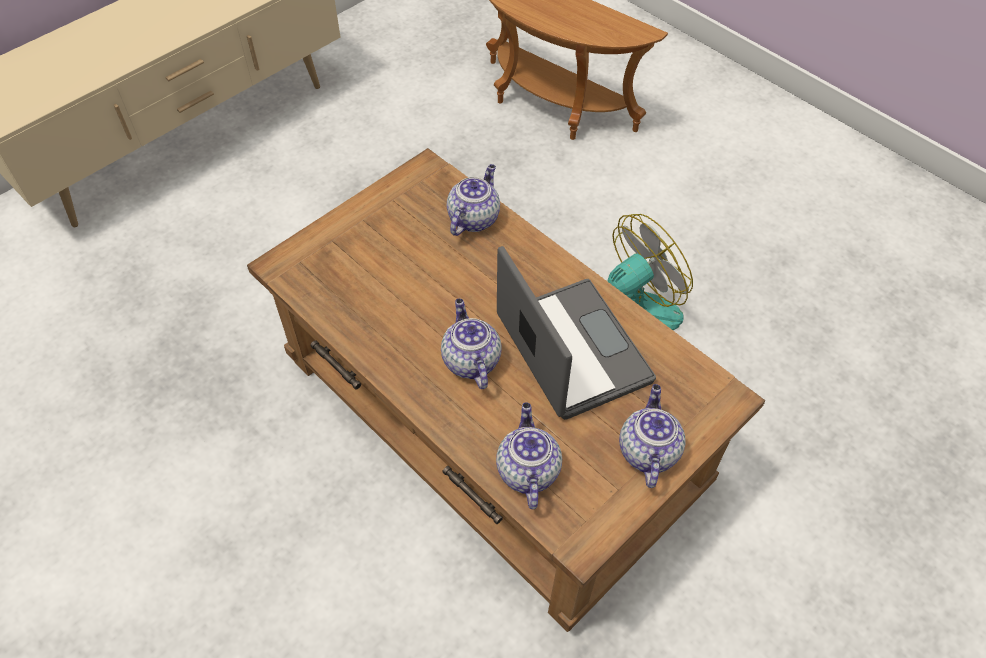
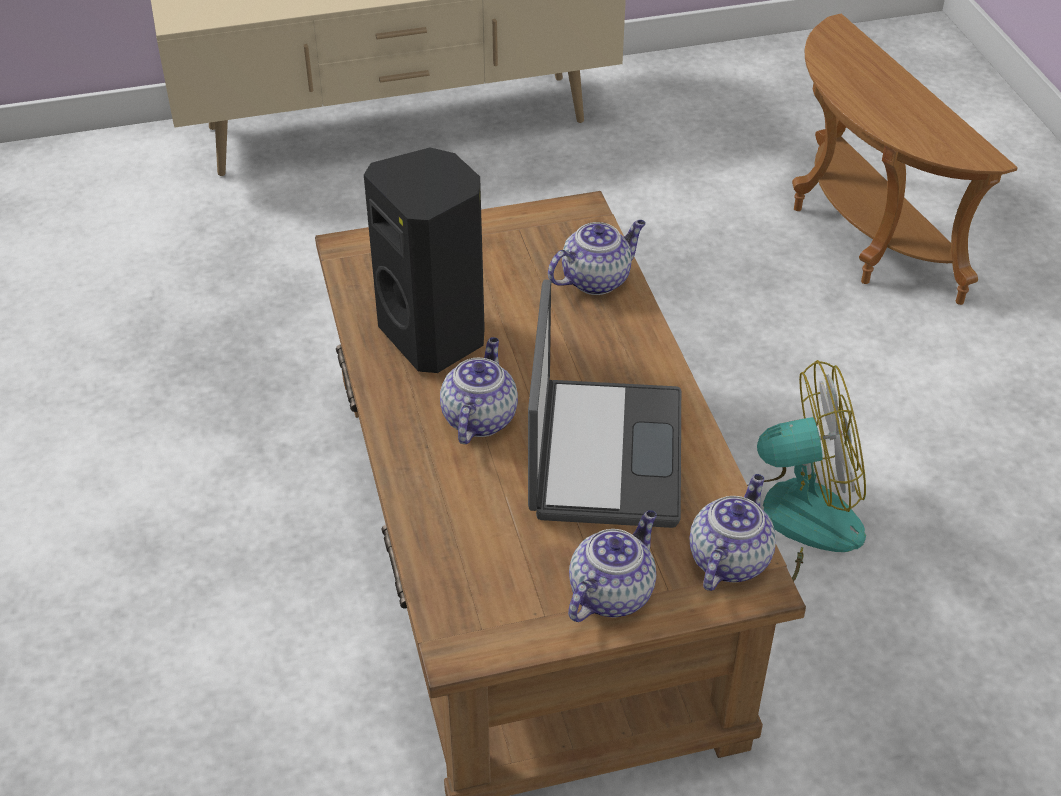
camera: 30 degrees right, 10 degrees down
teapot [496,402,562,509] -> teapot moved to [690,474,776,591]
none -> black speaker [364,147,485,373]

